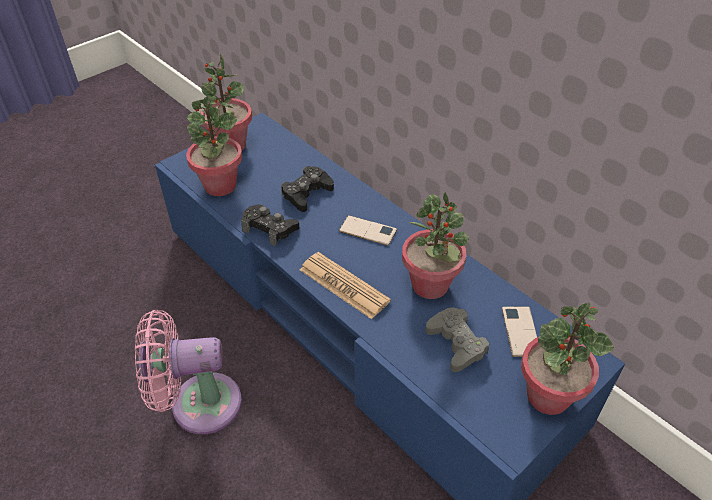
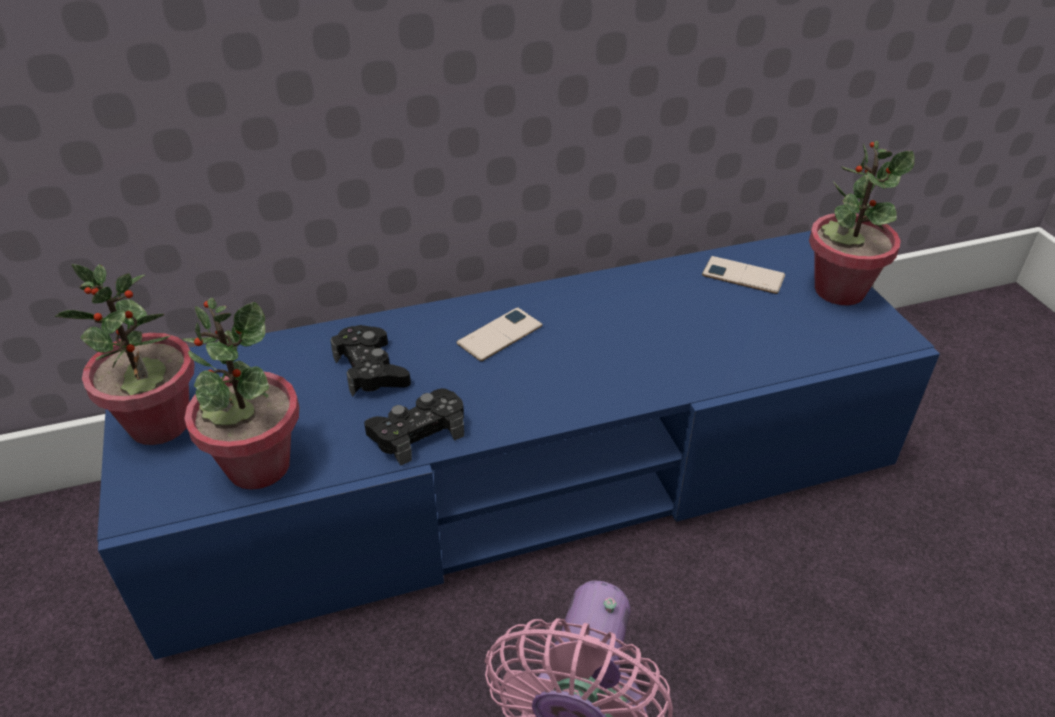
camera: 65 degrees left, 5 degrees down
newspaper [300,252,391,319] -> none
potted plant [402,192,469,299] -> none
grey game controller [426,307,489,372] -> none

